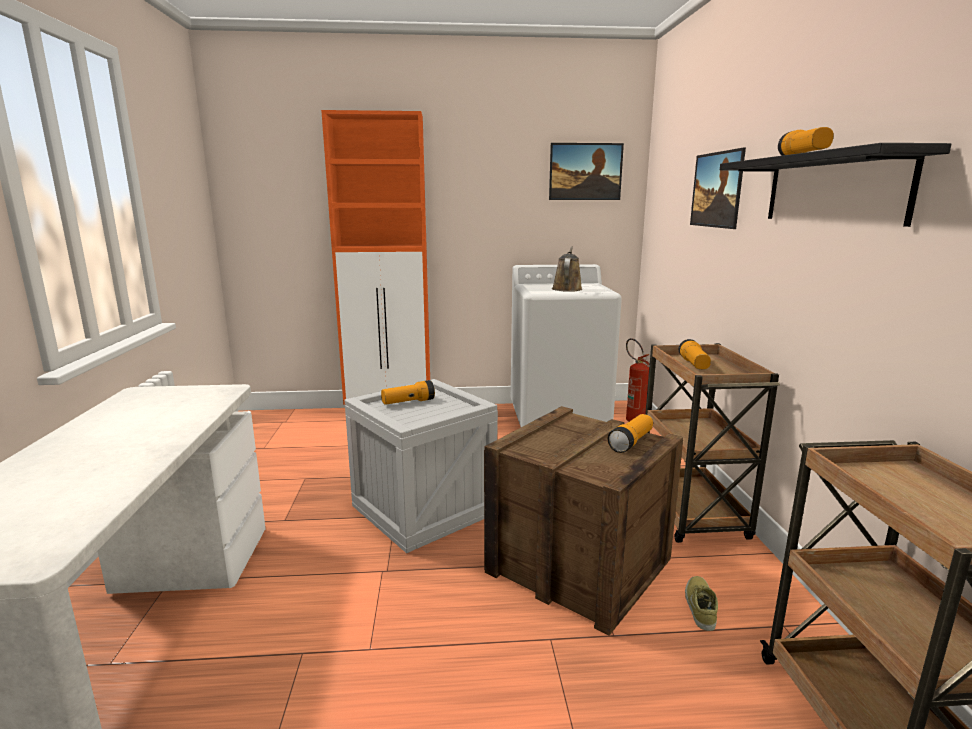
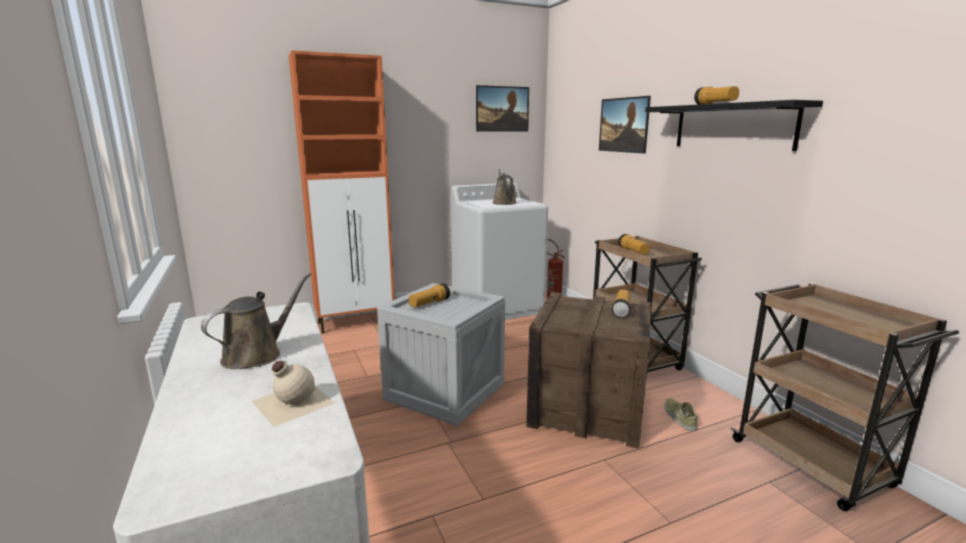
camera: 20 degrees left, 0 degrees up
none -> brown watering can [201,273,311,369]
none -> beige bottle [251,361,335,427]

